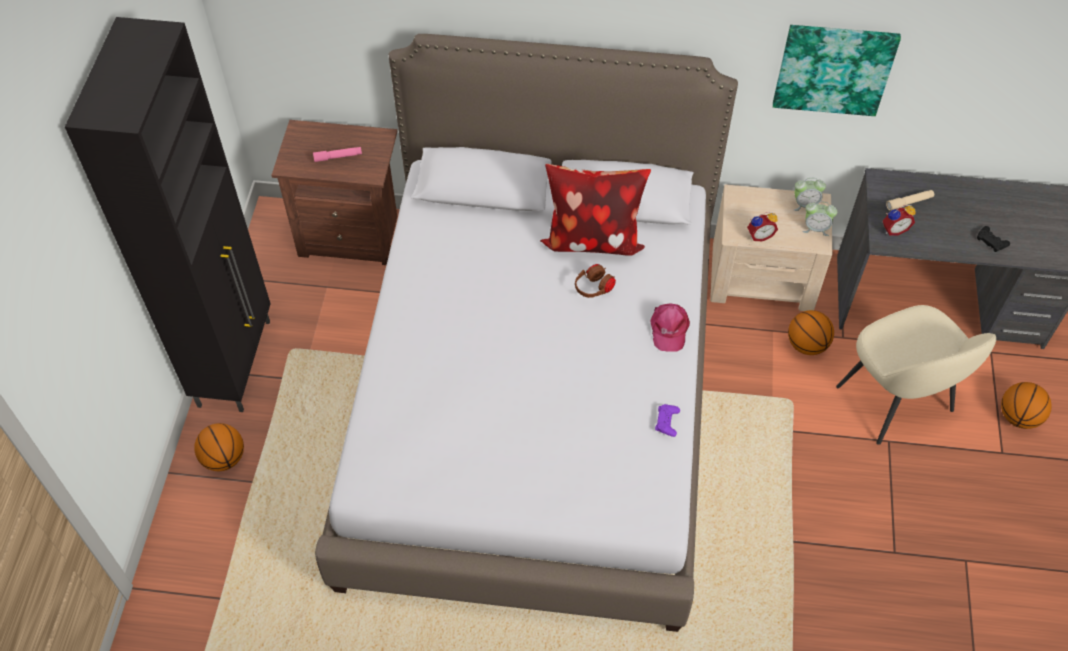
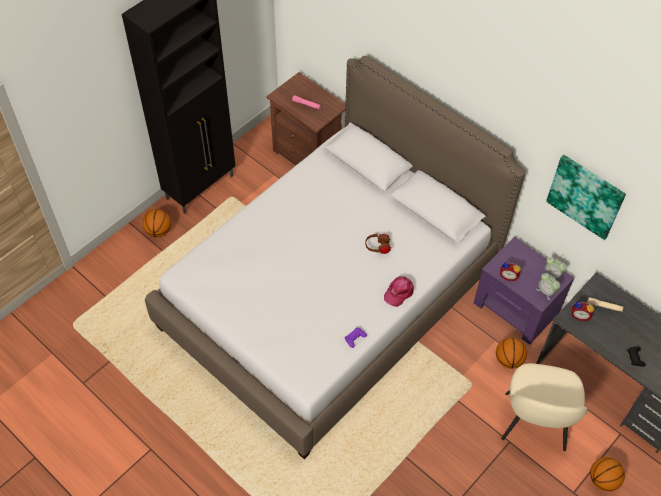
camera: 35 degrees right, 0 degrees up
pillow [540,164,651,256] -> none
beige nightstand [710,184,833,311] -> purple nightstand [474,237,574,344]

